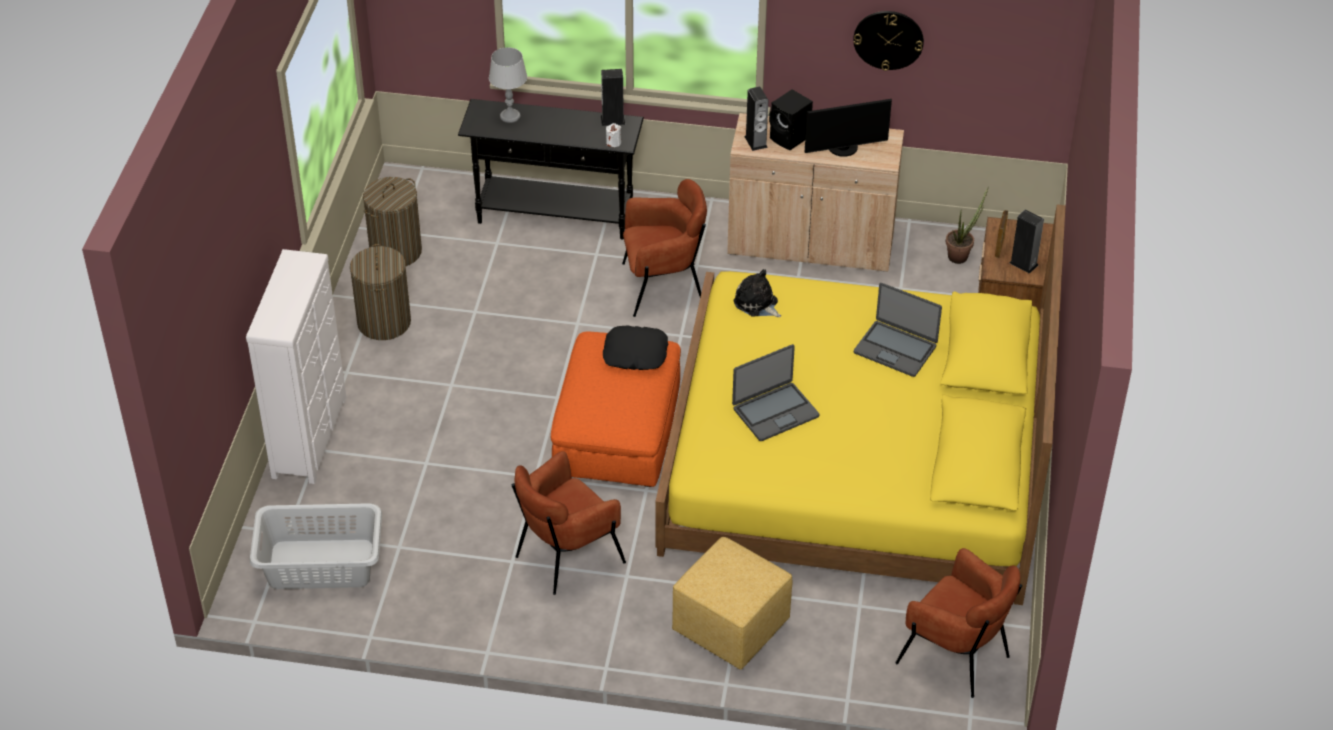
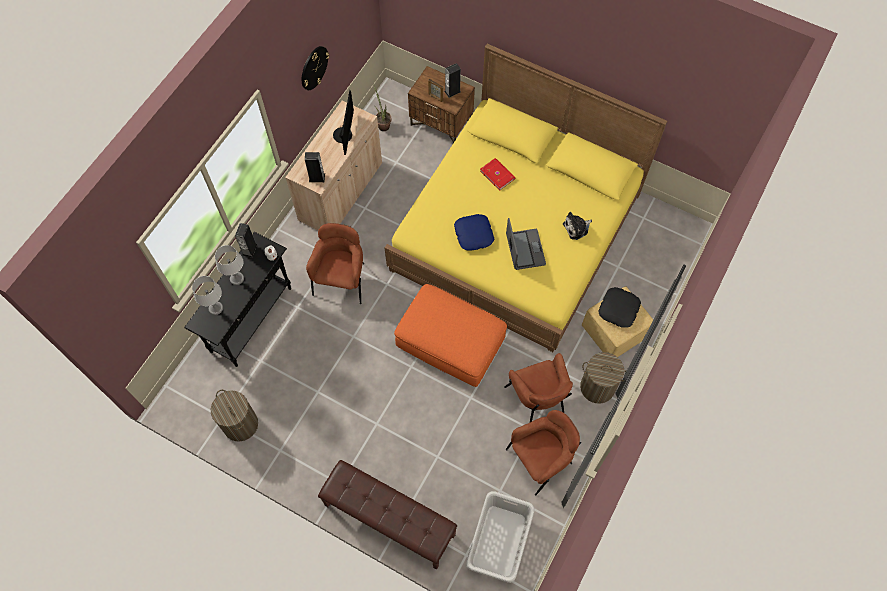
camera: 70 degrees left, 20 degrees up
white dresser [246,249,346,484] -> brown bench [318,460,457,570]
laundry basket [350,244,411,340] -> laundry basket moved to [580,352,627,404]
black pillow [603,326,668,370] -> black pillow moved to [598,287,641,328]
plush toy [733,269,781,317] -> plush toy moved to [563,212,592,240]
black speaker [769,89,813,150] -> none
laptop [854,283,942,377] -> red book [480,158,516,191]
brown armchair [895,548,1022,698] -> brown armchair moved to [506,410,581,495]
none -> grey table lamp [215,245,244,285]
none -> blue pillow [454,214,494,251]

